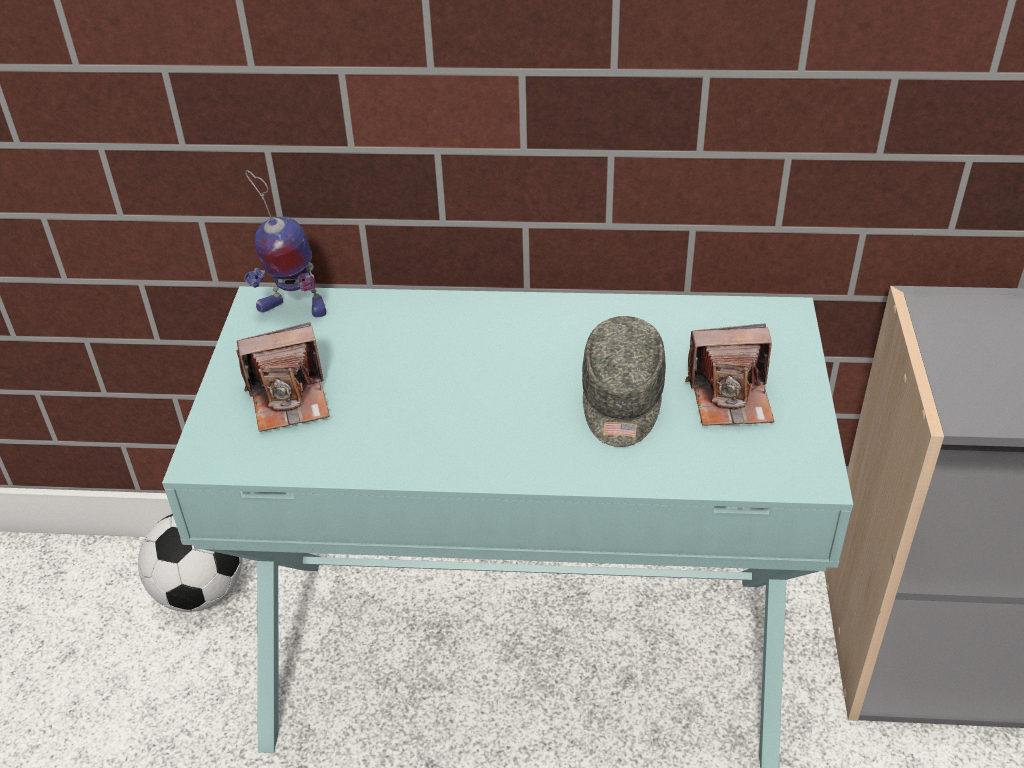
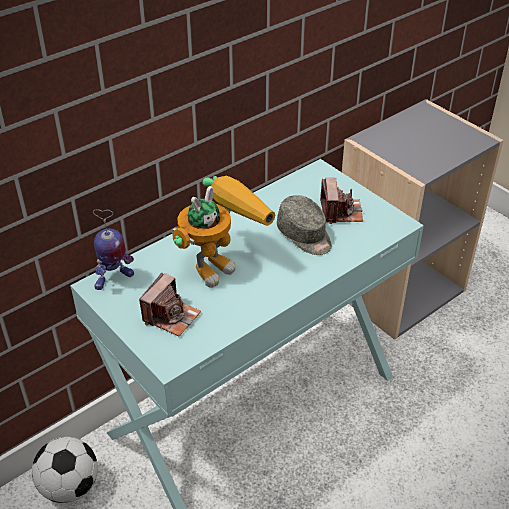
camera: 45 degrees left, 0 degrees up
camera [685,324,774,426] -> camera turned 45 degrees counterclockwise [320,178,363,224]
none -> toy robot [172,176,275,288]

